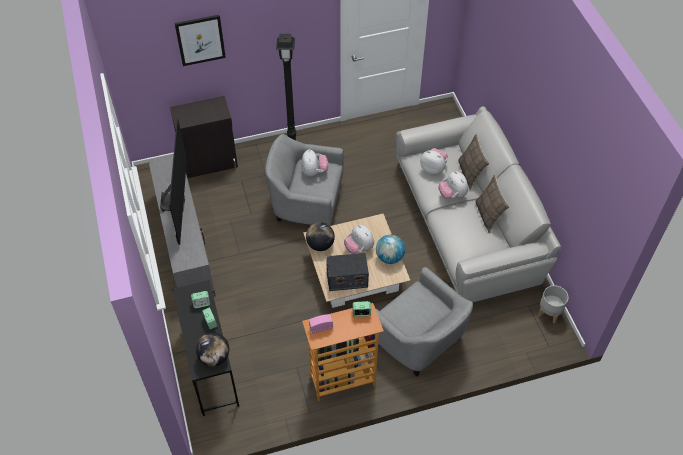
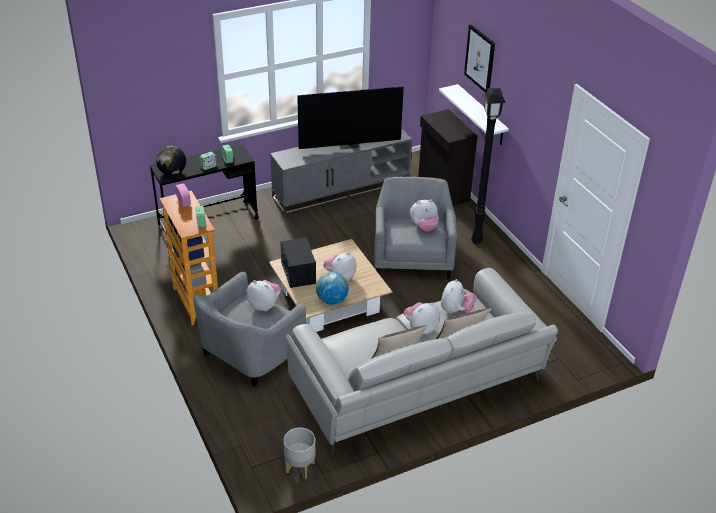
camera: 80 degrees right, 15 degrees down
globe [306,222,335,251] -> none
none -> plush toy [247,280,281,311]
none -> white shelf [439,84,509,145]

